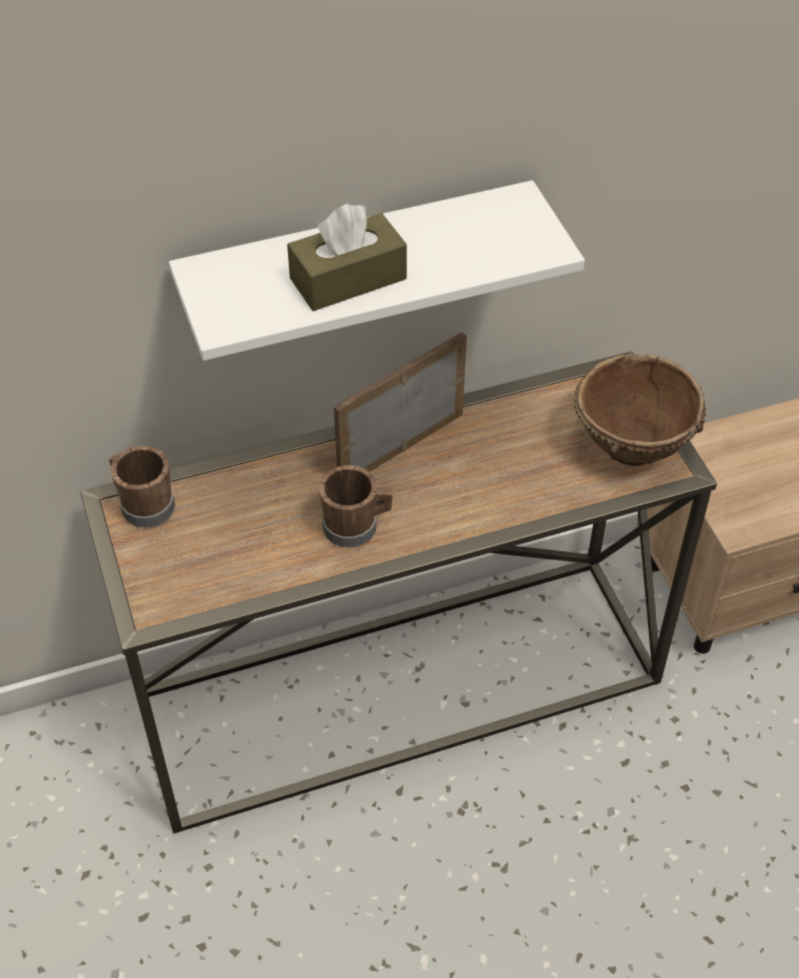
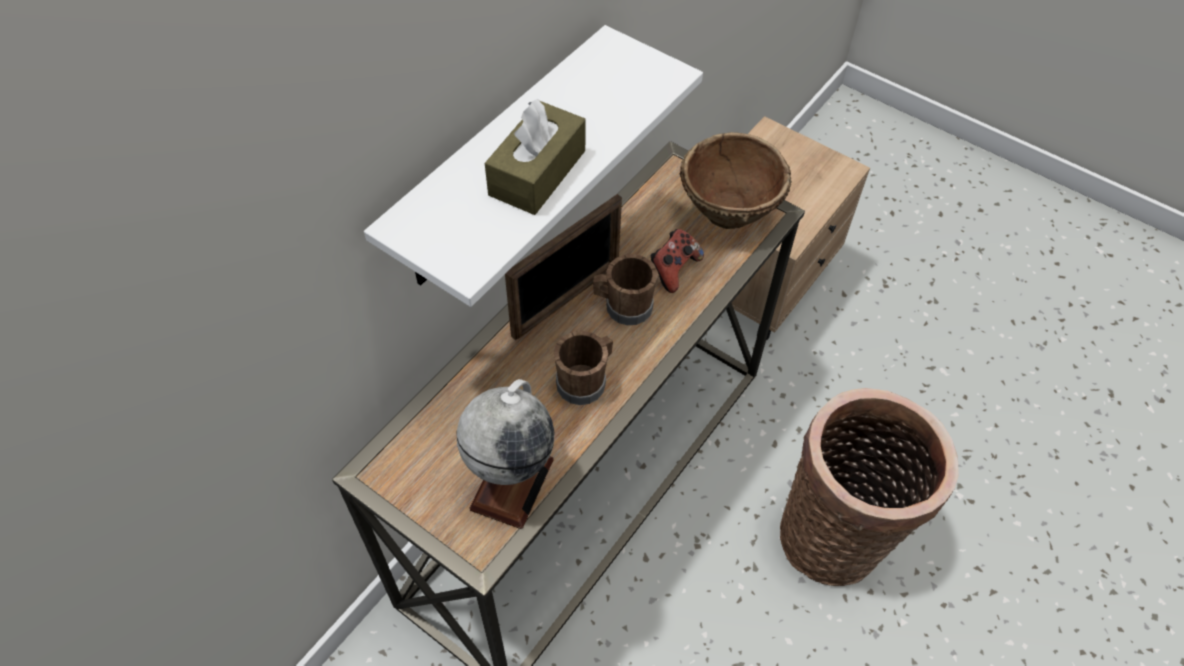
camera: 35 degrees left, 5 degrees up
brown mug [109,445,175,528] -> brown mug moved to [593,254,658,325]
picture frame [334,333,467,472] -> picture frame turned 150 degrees counterclockwise [505,194,622,340]
none -> globe [456,379,554,529]
none -> game controller [650,229,704,293]
none -> basket [780,388,958,586]

